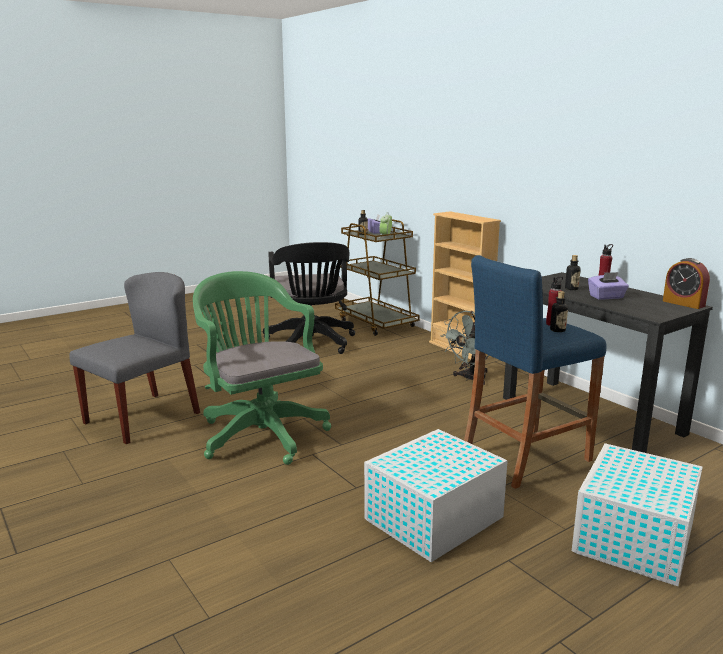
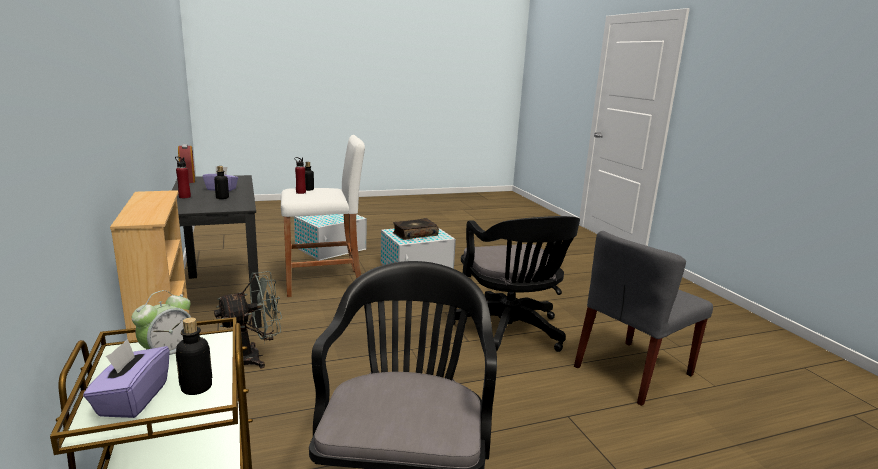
camera: 165 degrees left, 0 degrees up
green office chair [193,271,331,465] -> black office chair [453,216,580,352]
blue stool [464,255,607,489] -> white stool [281,135,365,297]
none -> book [393,218,439,240]

